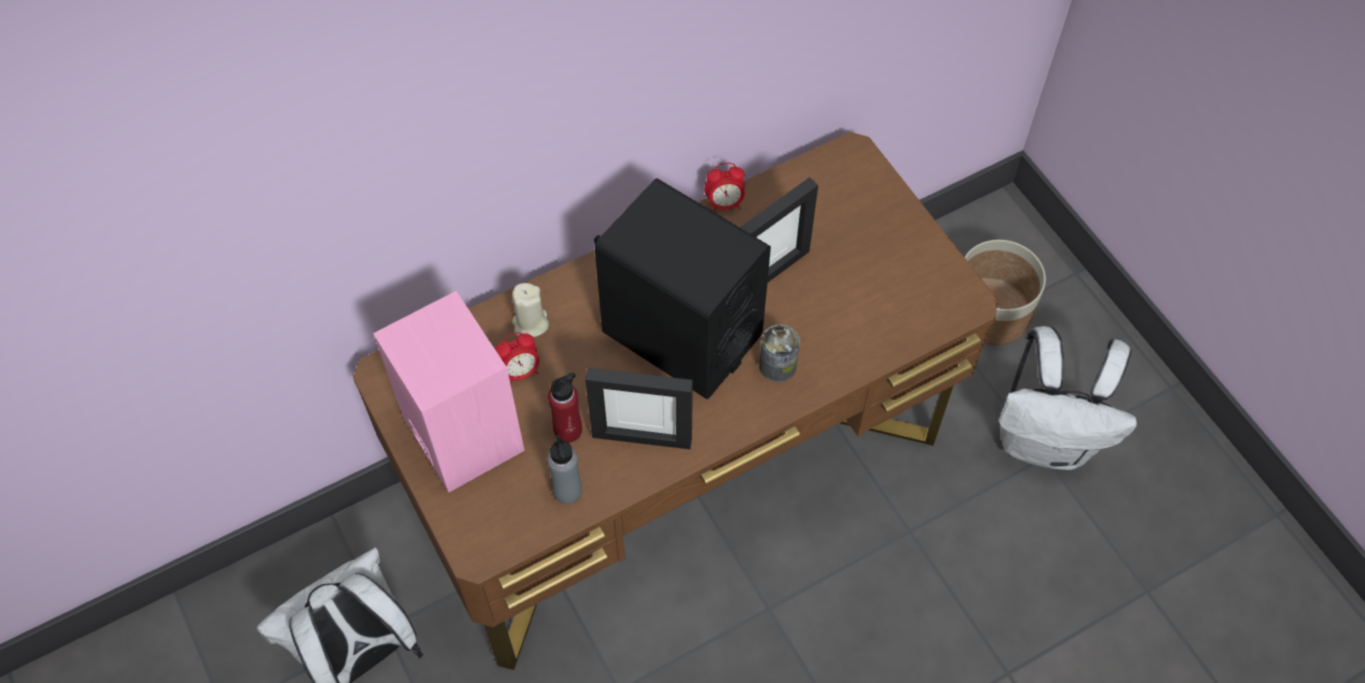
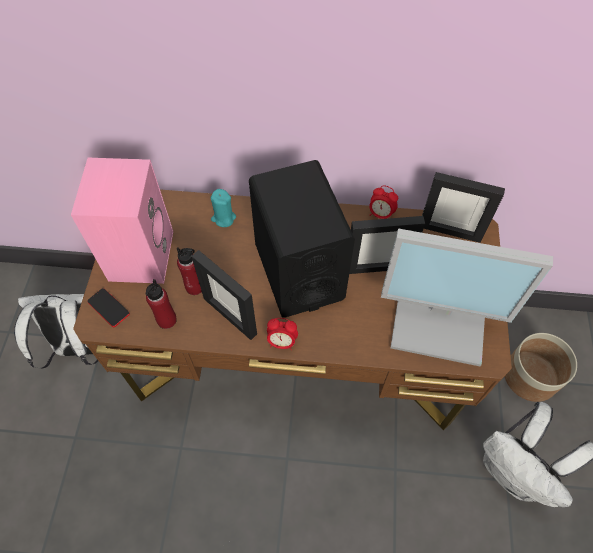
camera: 35 degrees right, 0 degrees up
alarm clock [495,332,539,385] -> alarm clock moved to [267,318,298,351]
beige candle [512,283,549,337] -> turquoise candle [211,189,236,227]
grey bottle [547,435,582,504] -> red bottle [146,279,177,329]
can [759,325,800,382] -> none
none -> phone [87,288,130,327]
none -> monitor [381,228,553,366]
none -> picture frame [422,172,505,243]

